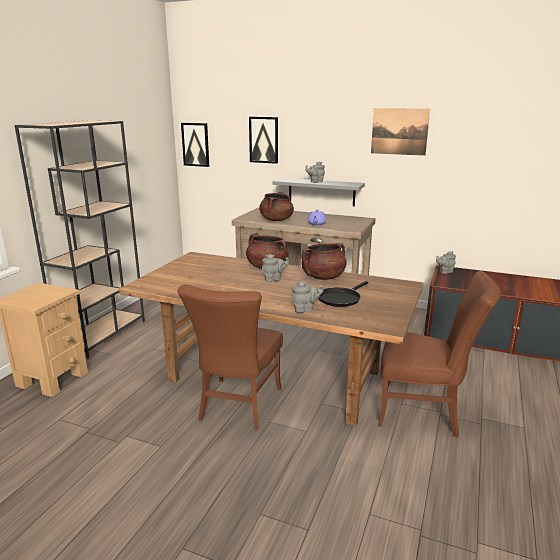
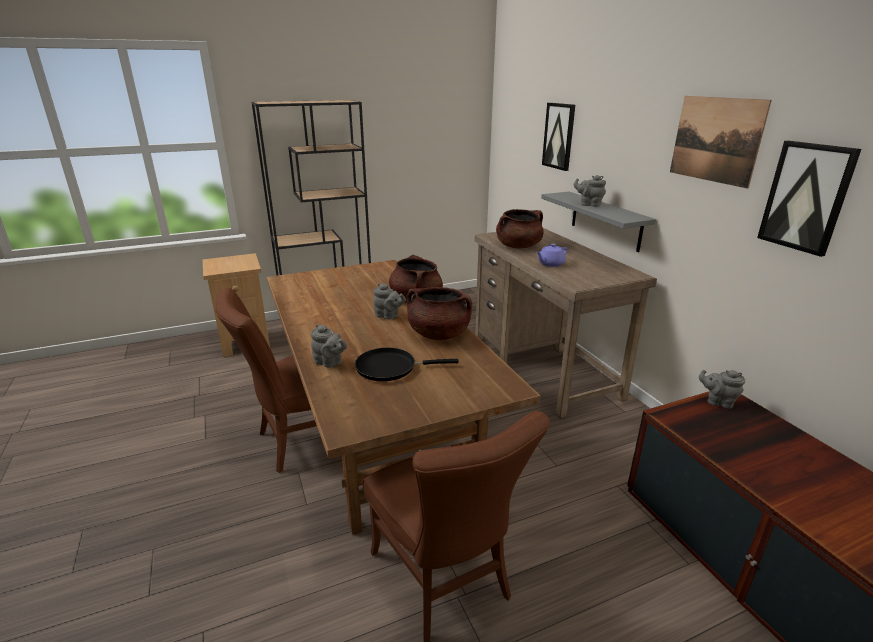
camera: 45 degrees right, 5 degrees up
picture [181,123,209,167] -> picture moved to [757,141,861,257]

